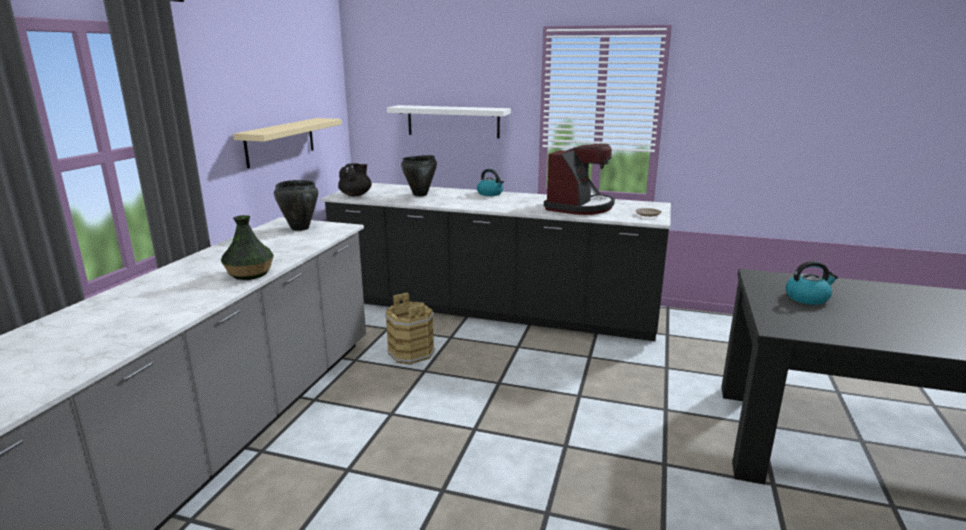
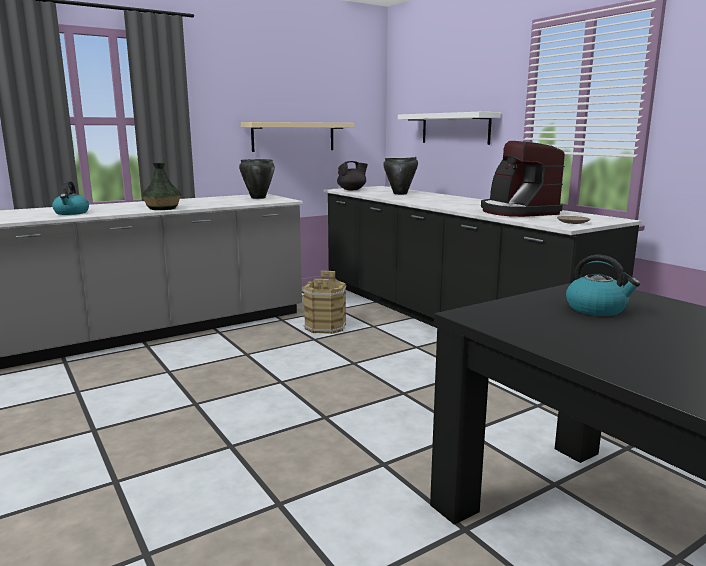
camera: 40 degrees right, 5 degrees down
kettle [477,169,504,196] -> kettle moved to [52,181,89,215]
coffee machine [544,144,615,215] -> coffee machine turned 90 degrees clockwise [481,141,565,217]

